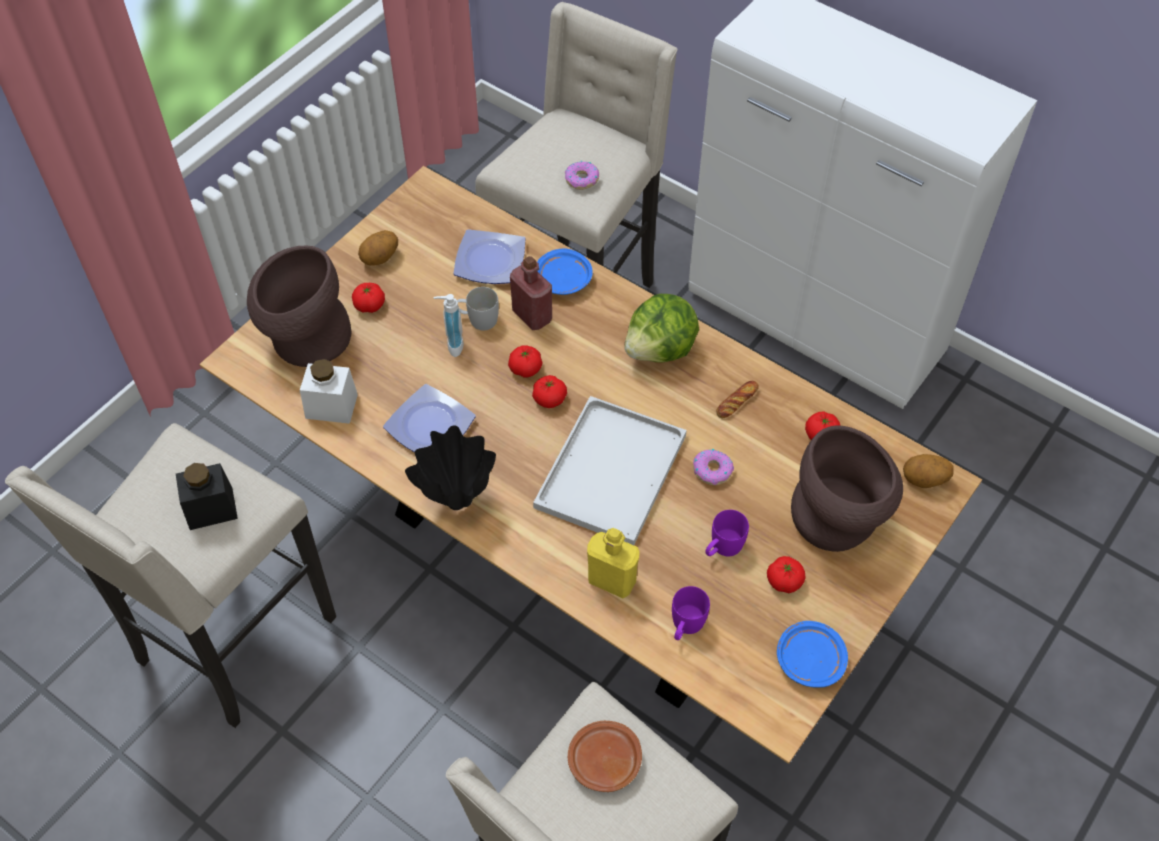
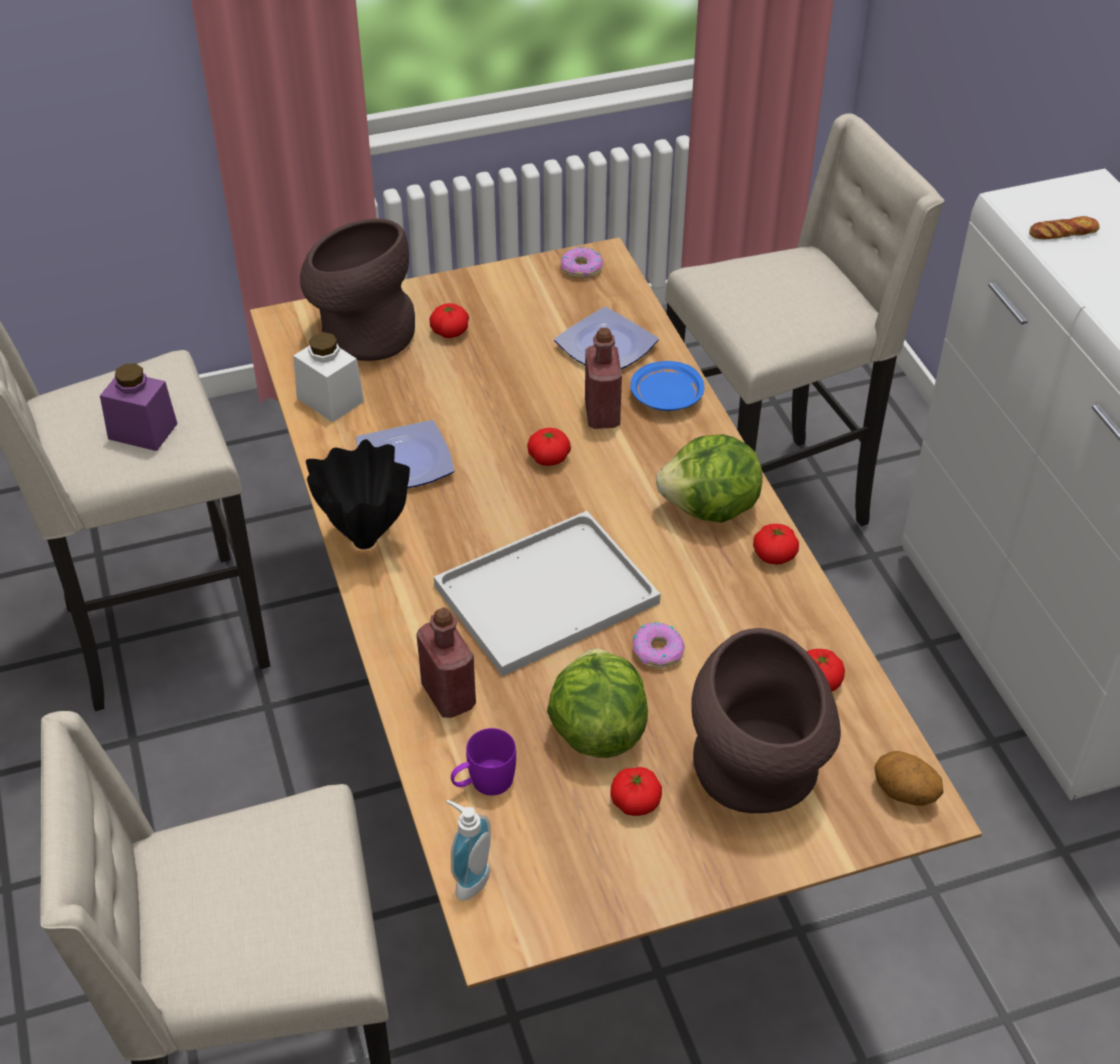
camera: 35 degrees right, 10 degrees down
black jar [176,463,238,530] -> purple jar [100,363,178,451]
potato [358,230,398,266] -> none
soap dispenser [433,294,464,357] -> soap dispenser moved to [446,800,491,901]
white mug [457,287,499,330] -> none
tomato [532,375,567,408] -> tomato moved to [753,524,799,564]
donut [565,161,599,190] -> donut moved to [561,247,603,278]
brown plate [568,721,642,792] -> none
yellow bottle [587,528,640,598] -> red bottle [416,607,476,718]
purple mug [705,510,749,556] -> lettuce [547,648,648,758]
bread [716,381,759,418] -> bread moved to [1029,216,1100,240]
blue plate [777,621,848,688] -> none

